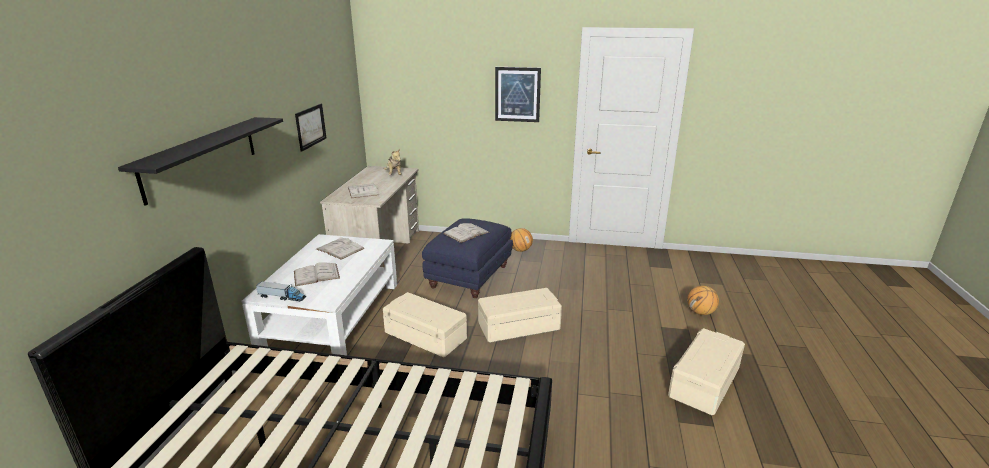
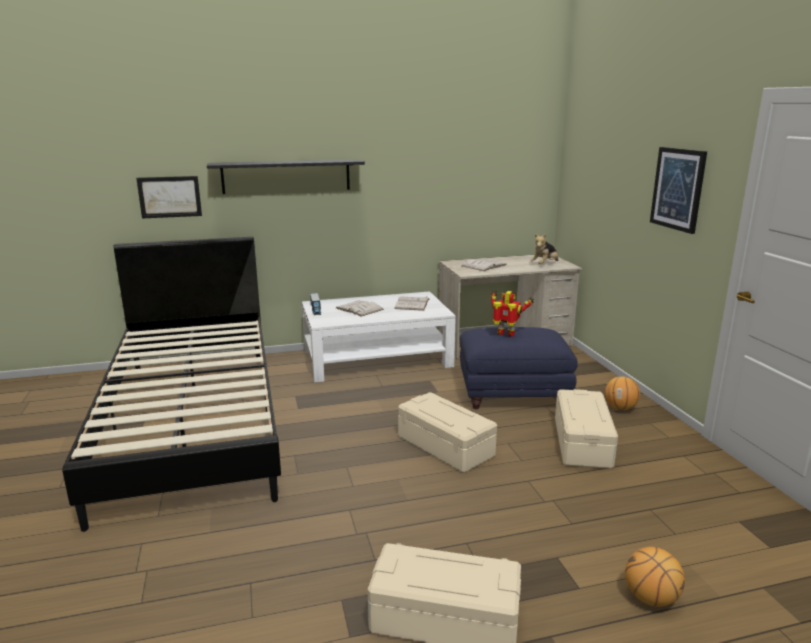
camera: 65 degrees right, 5 degrees down
picture [295,103,326,152] -> picture moved to [136,176,202,219]
beige storage box [383,292,467,358] -> beige storage box moved to [555,389,618,469]
white book [443,223,489,243] -> toy robot [491,291,534,337]

